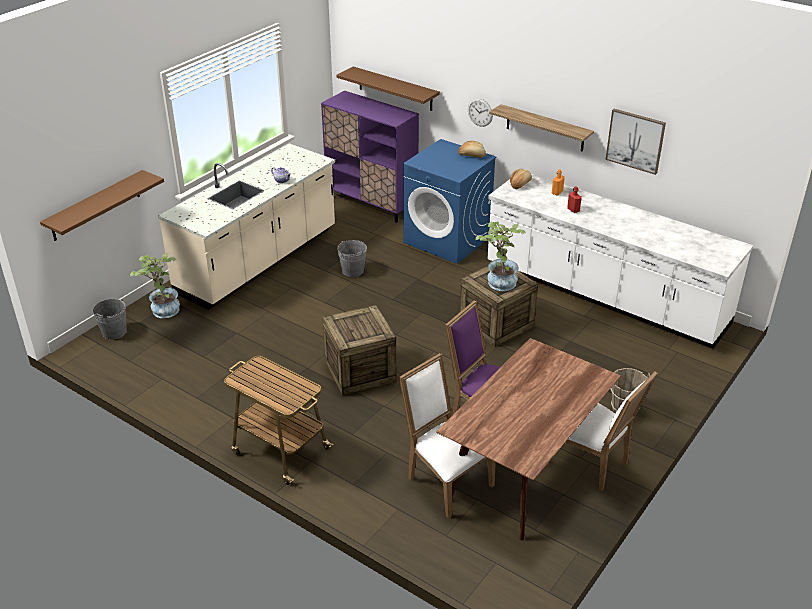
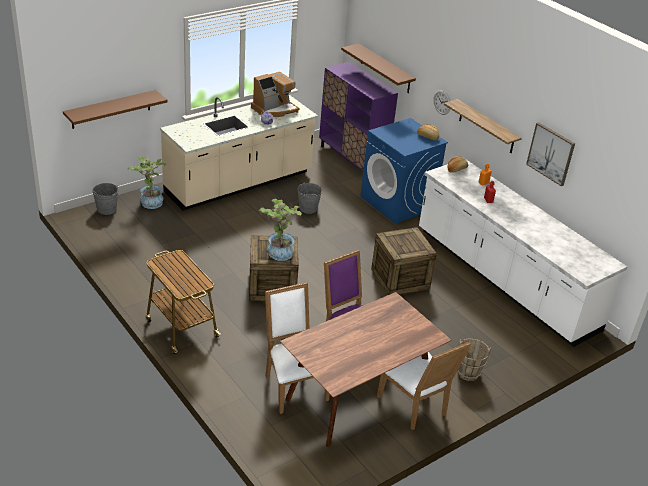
camera: 15 degrees right, 0 degrees up
potted plant [475,221,526,291] -> potted plant moved to [259,199,302,261]
none -> coffee machine [251,72,300,117]

